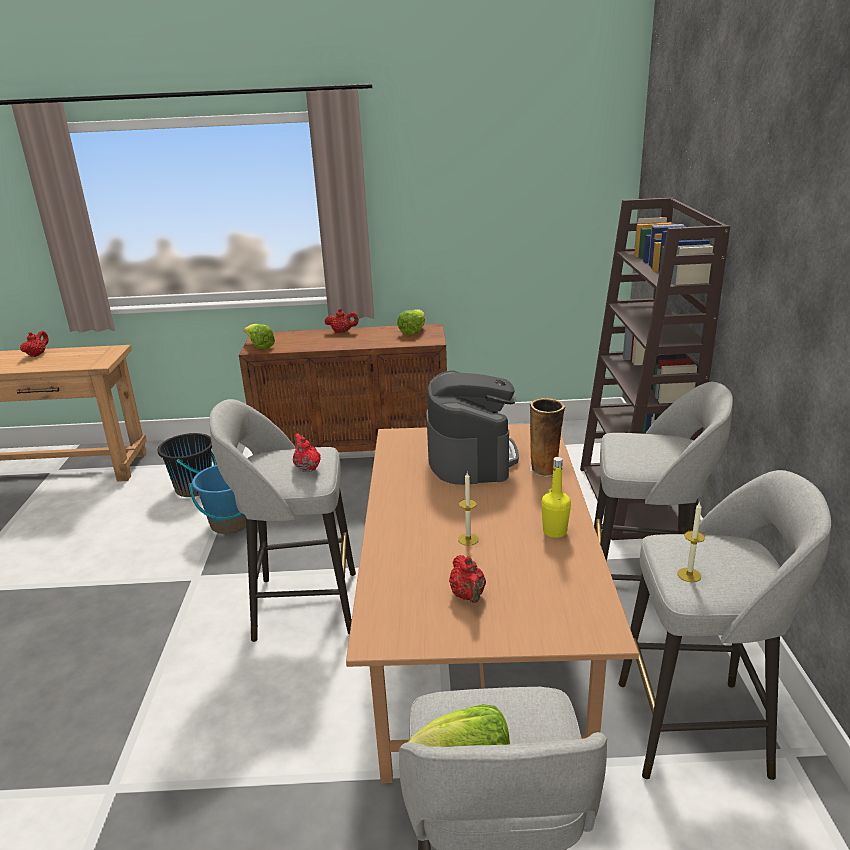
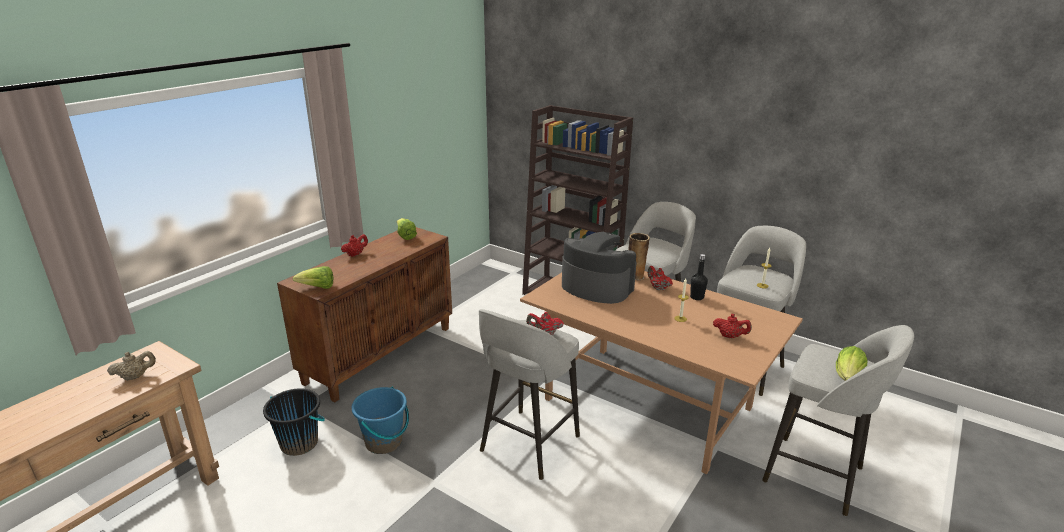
camera: 55 degrees left, 0 degrees up
red teapot [20,331,49,357] -> red teapot moved to [648,266,673,290]
yellow bottle [541,457,571,538] -> black bottle [690,254,708,300]
none -> beige teapot [107,351,156,381]

